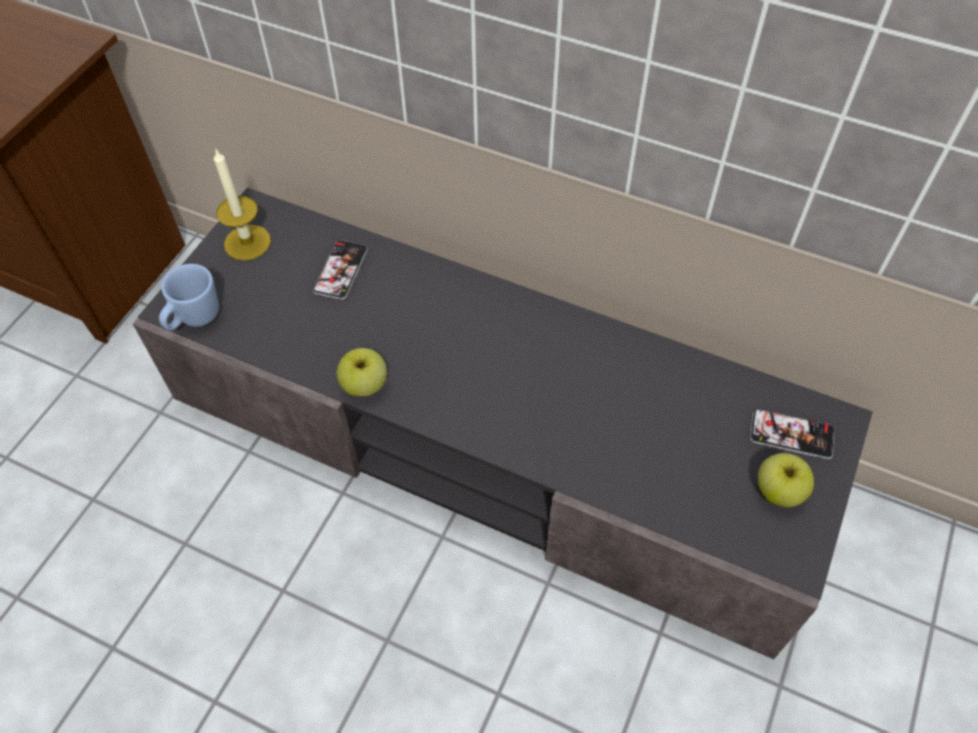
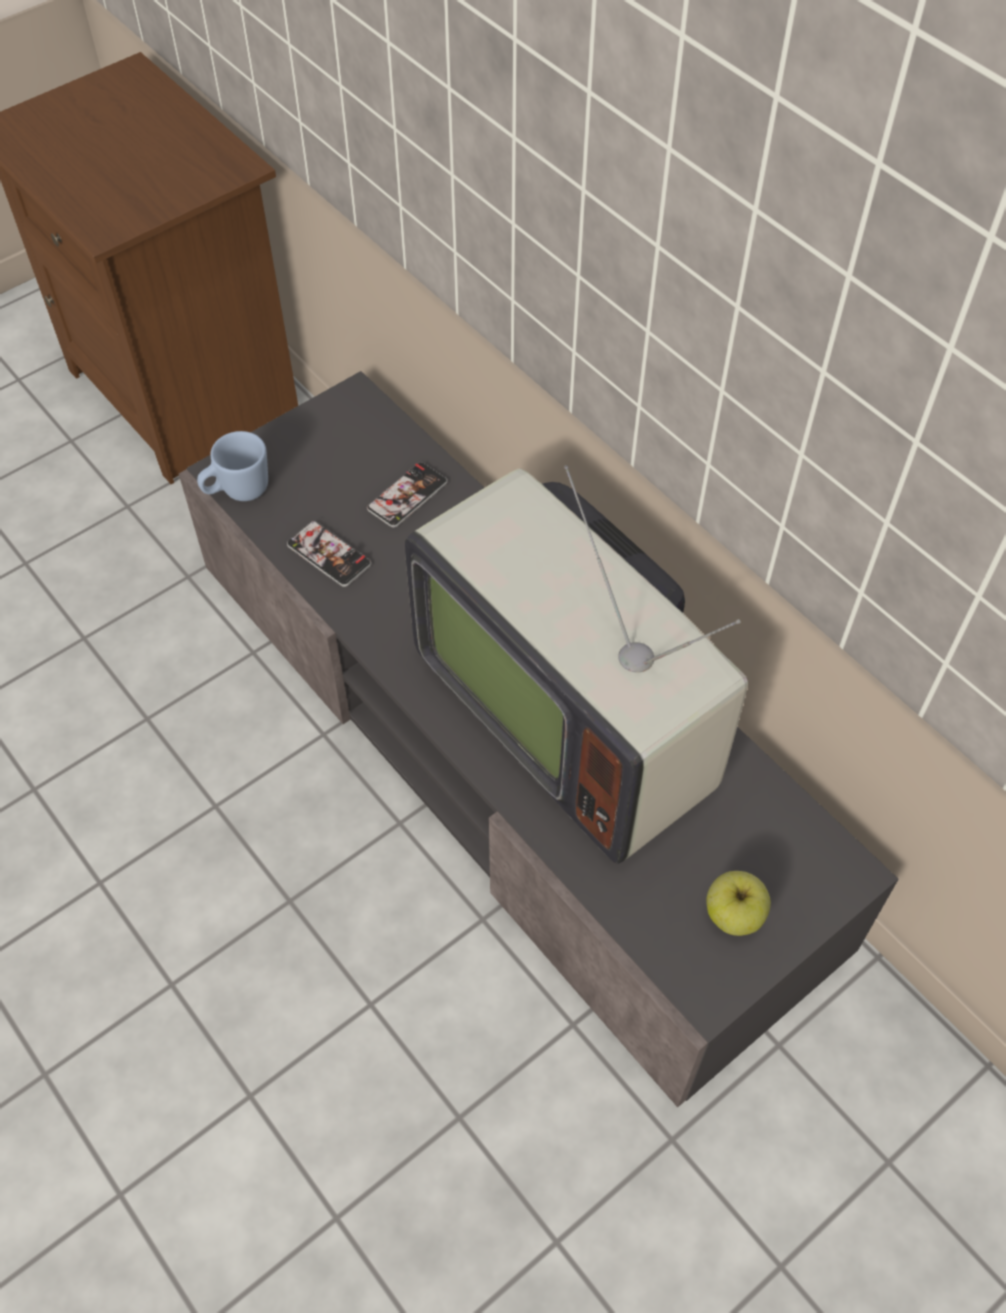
camera: 25 degrees right, 0 degrees up
candle [214,150,271,261] -> none
apple [336,348,387,396] -> none
phone [750,409,835,459] -> phone moved to [287,521,371,587]
none -> television [405,465,748,864]

